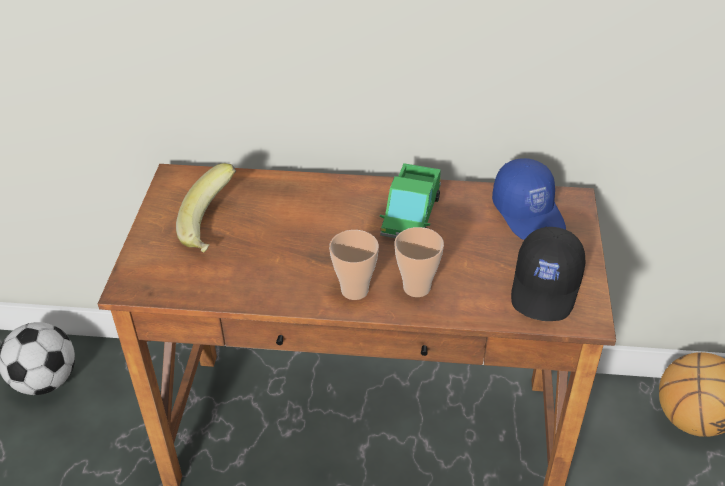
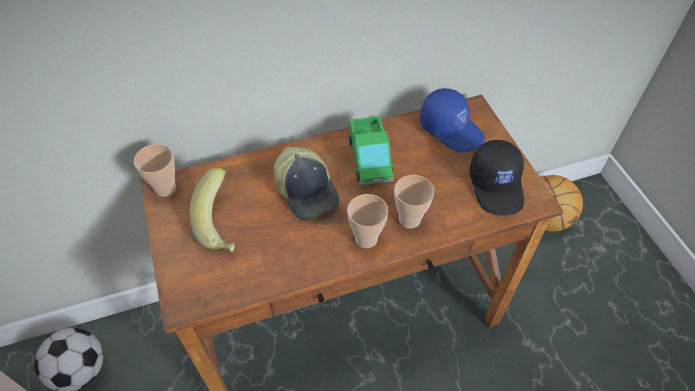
camera: 25 degrees left, 10 degrees up
none -> cup [134,144,176,197]
none -> cap [273,147,339,220]

